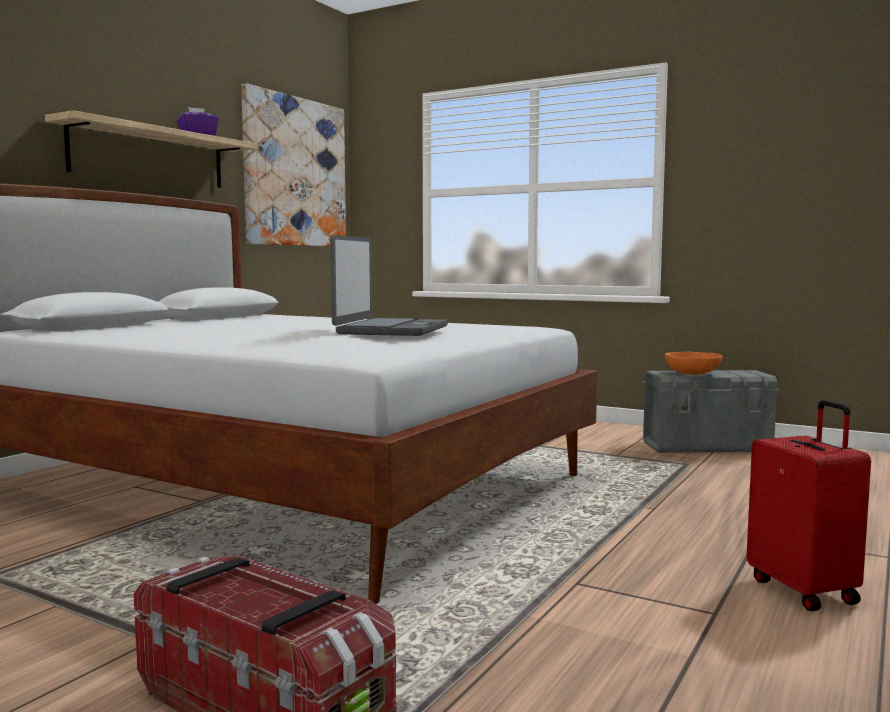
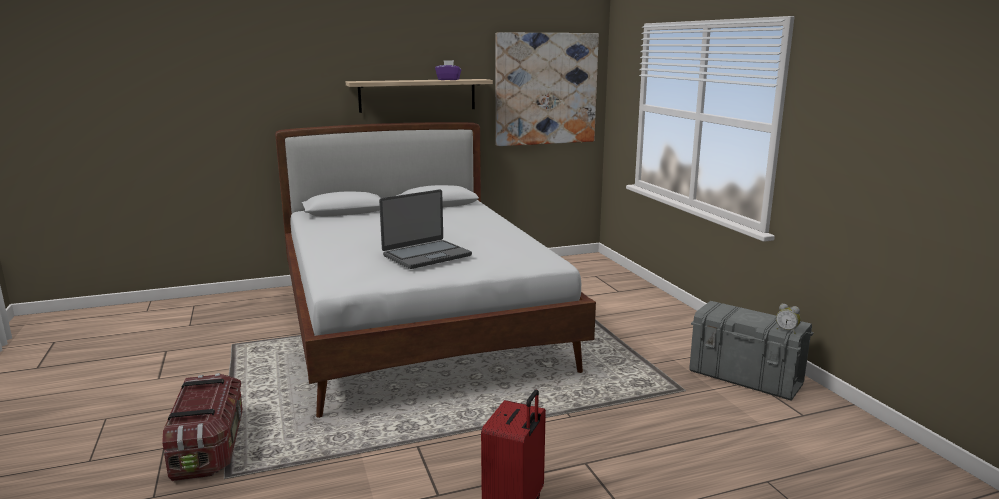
camera: 40 degrees right, 10 degrees up
orange bowl [665,352,723,375] -> none
none -> alarm clock [776,303,801,334]

